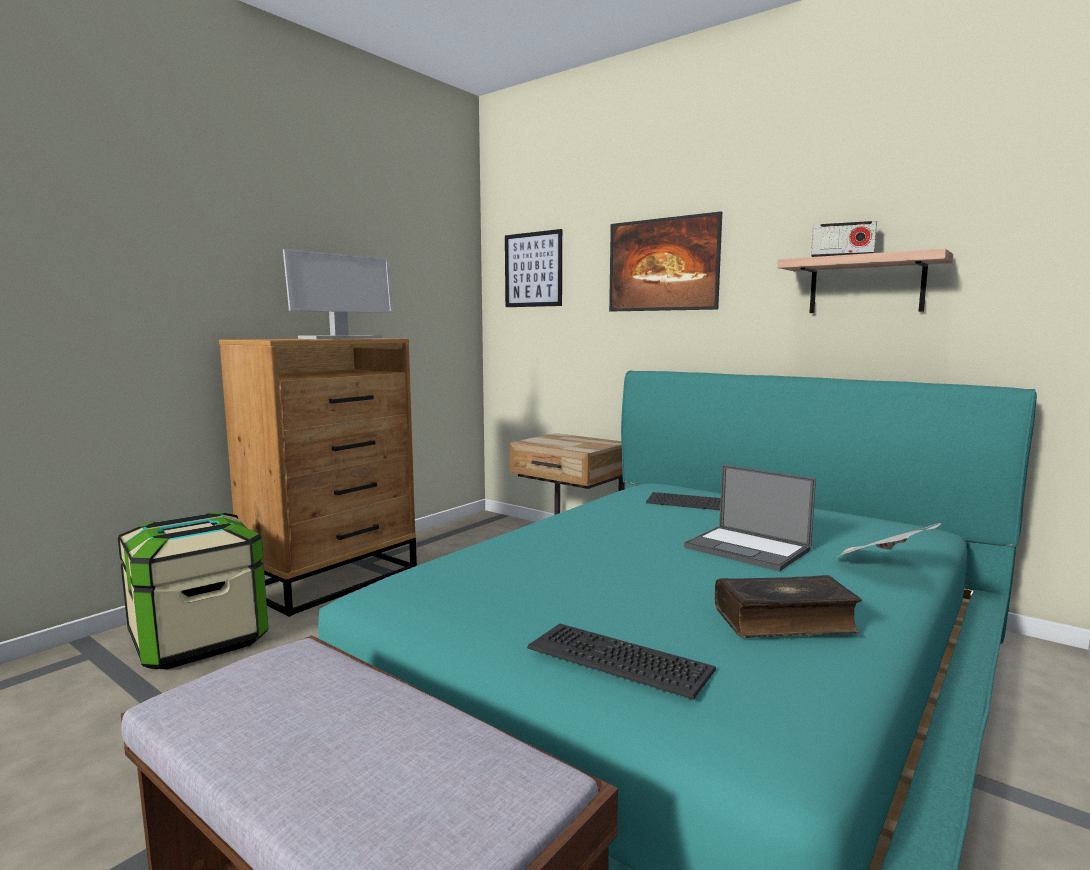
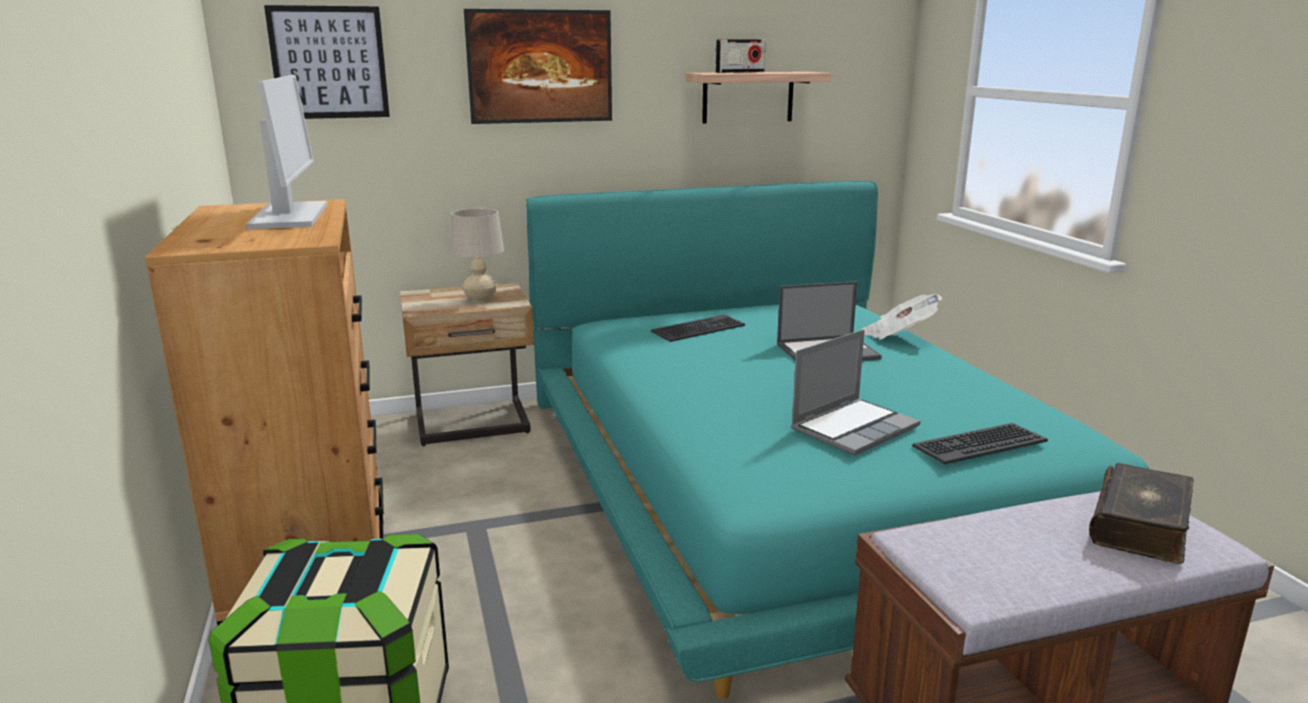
camera: 55 degrees left, 10 degrees up
book [715,575,862,638] -> book moved to [1089,463,1194,564]
none -> beige table lamp [450,209,504,302]
none -> laptop [791,329,920,455]

